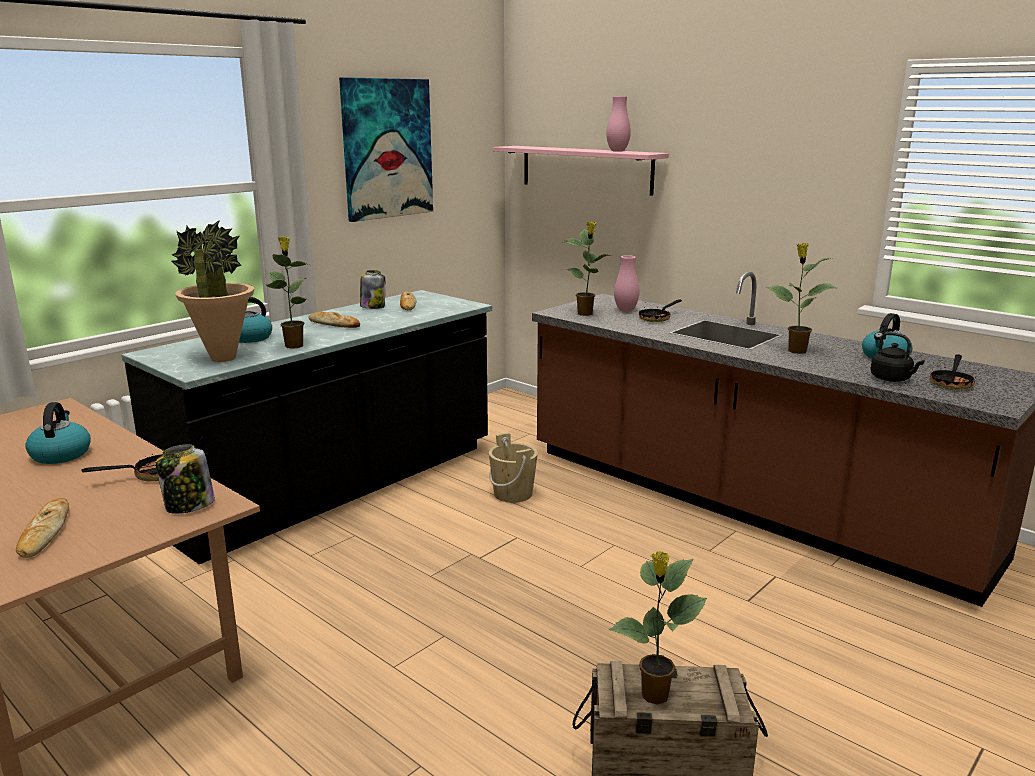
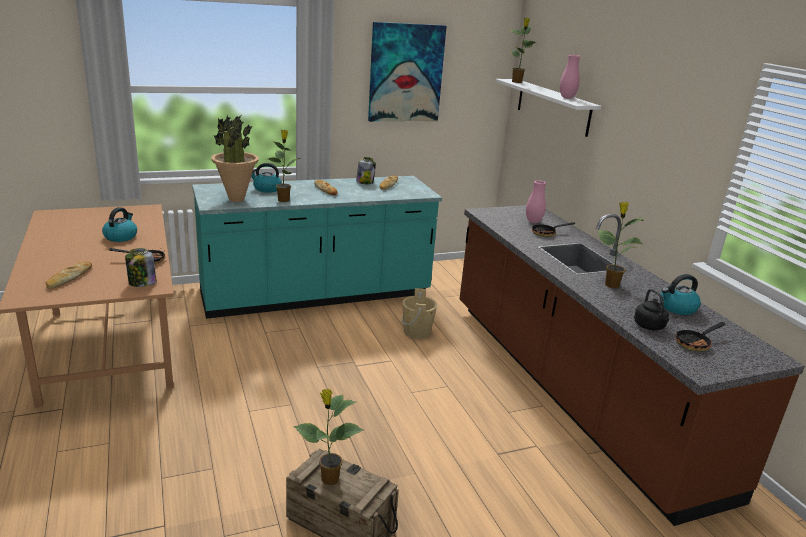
camera: 25 degrees right, 5 degrees up
black counter [121,290,492,564] -> turquoise counter [192,176,442,319]
pink shelf [493,146,669,196] -> white shelf [496,79,601,137]
potted plant [563,221,612,316] -> potted plant moved to [510,18,537,83]

